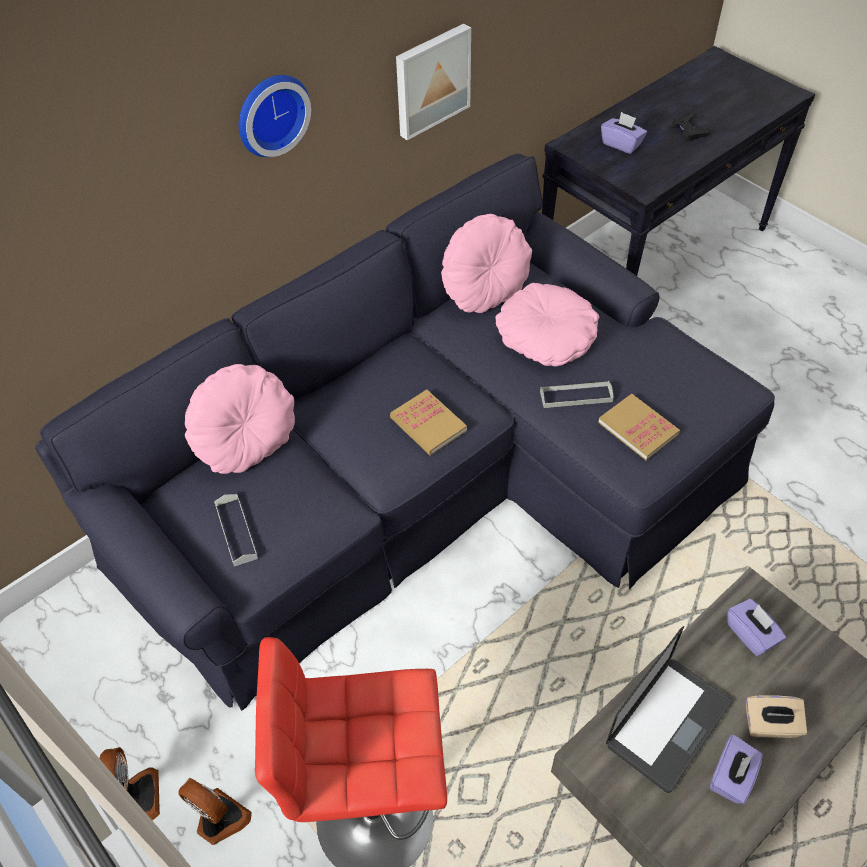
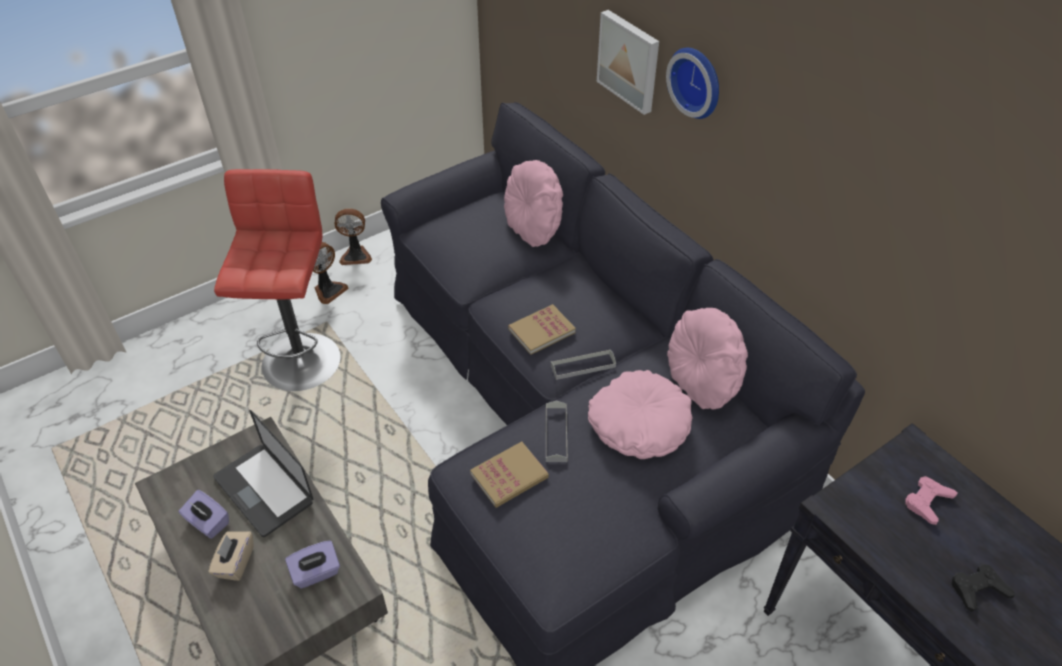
camera: 95 degrees right, 5 degrees down
grey tray [214,494,258,567] -> grey tray moved to [551,349,616,380]
picture [396,24,471,140] -> picture moved to [597,10,659,115]
purple tissue box [601,112,647,154] -> pink game controller [905,476,958,525]

